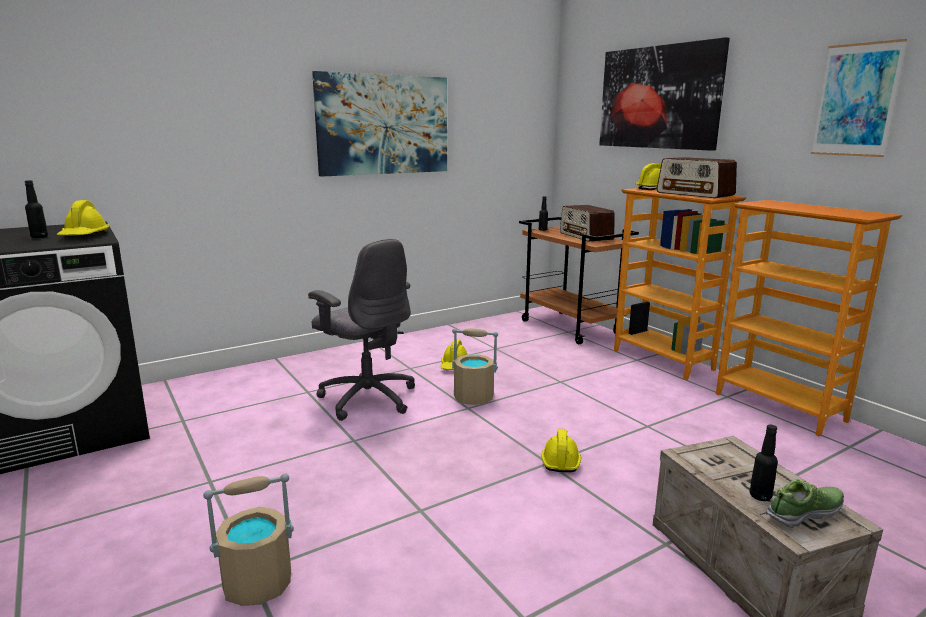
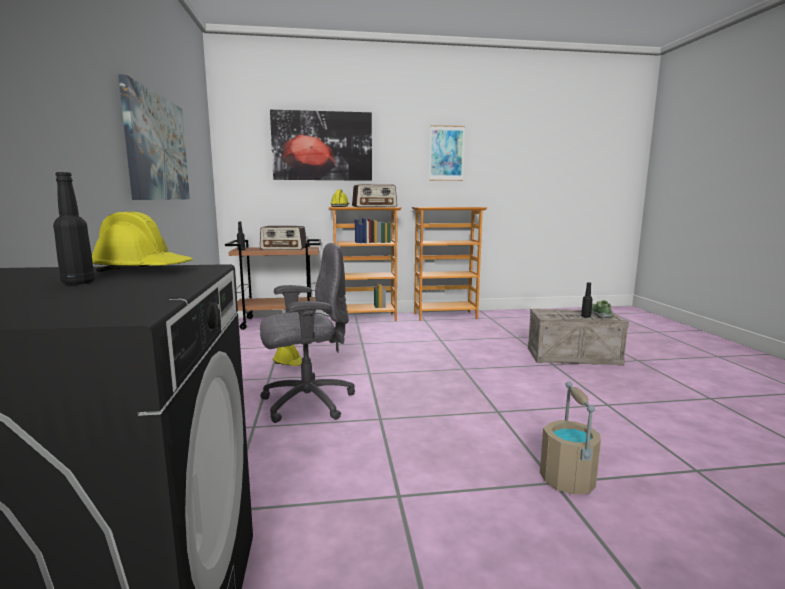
camera: 65 degrees left, 5 degrees down
beige bucket [452,329,498,405] -> none
yellow hard hat [541,429,581,472] -> none

